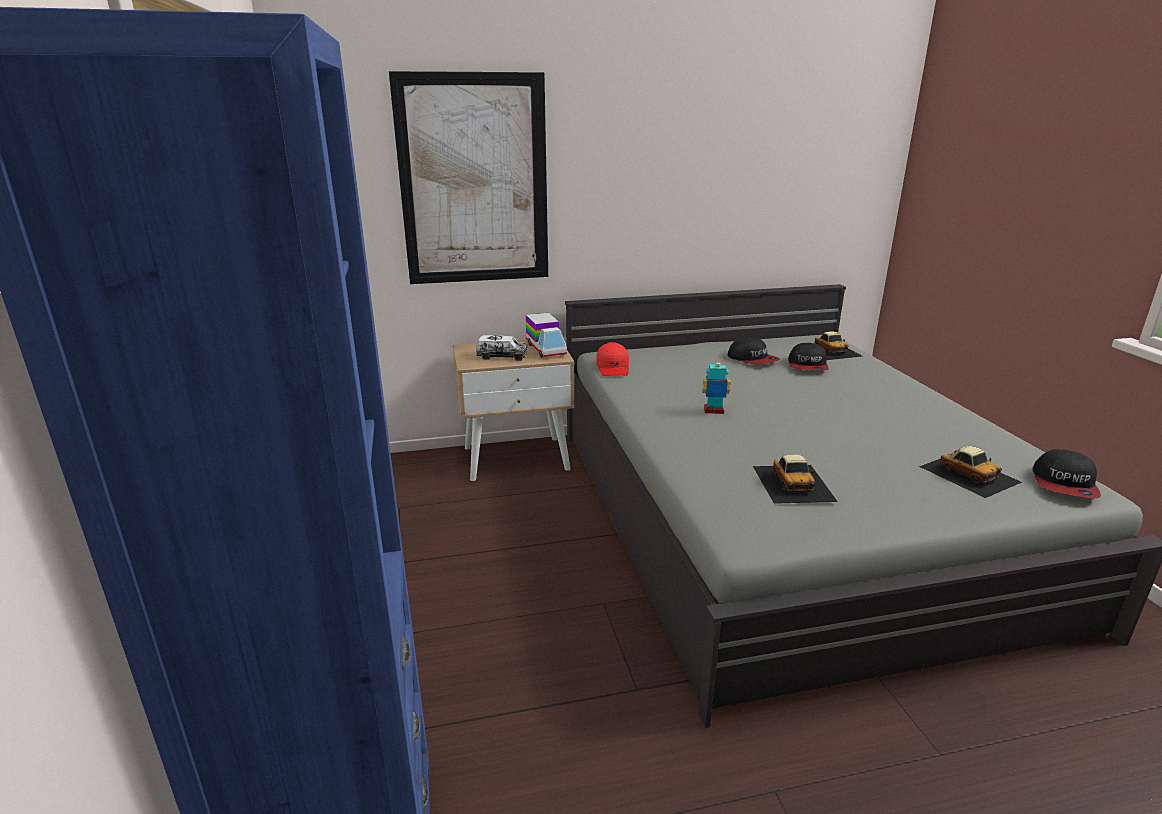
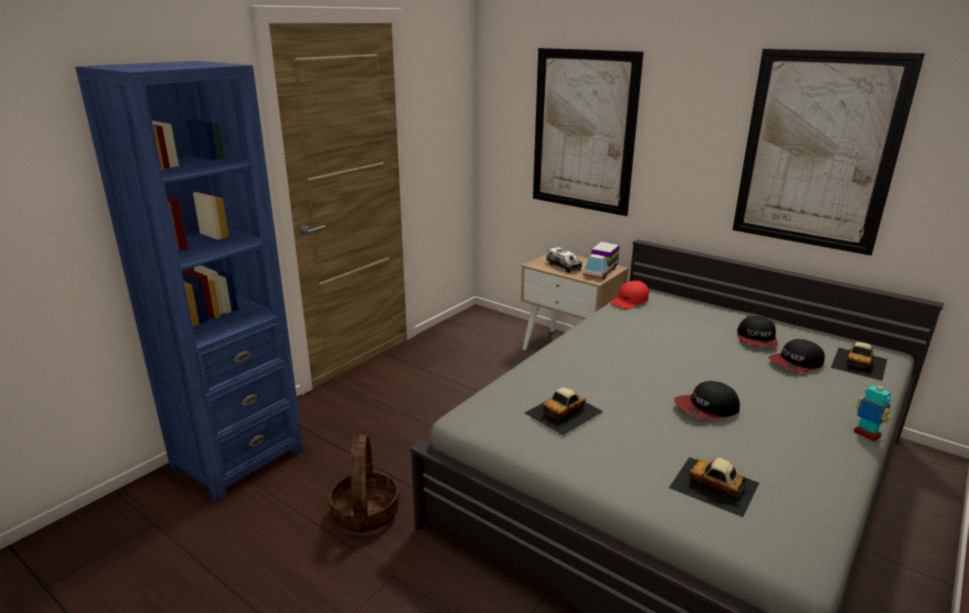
camera: 50 degrees right, 0 degrees up
toy robot [702,357,731,414] -> toy robot moved to [854,381,891,441]
toy car [919,446,1022,498] -> toy car turned 105 degrees clockwise [669,457,759,517]
cap [1033,449,1101,498] -> cap moved to [674,381,740,419]
none -> basket [329,435,399,533]
none -> picture [733,48,925,256]

